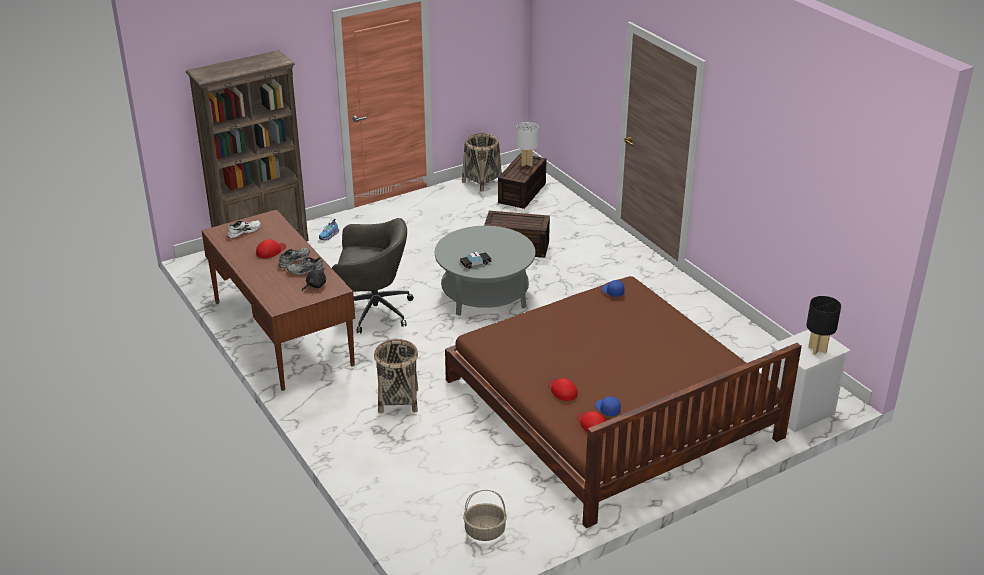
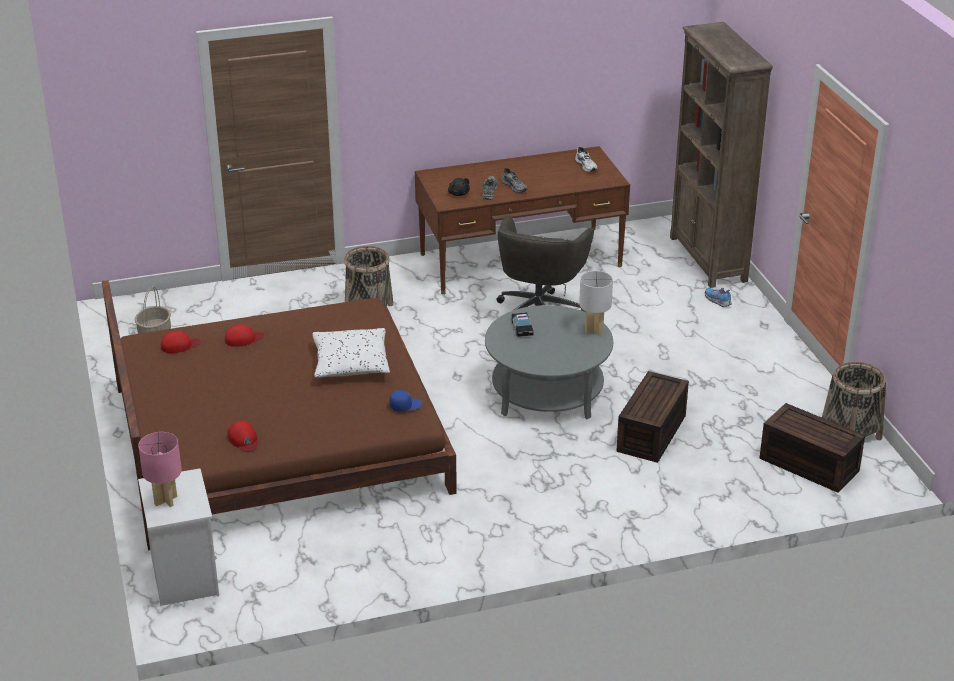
camera: 105 degrees right, 0 degrees up
red cap [256,239,286,258] -> red cap moved to [228,421,258,452]
white table lamp [516,122,539,166] -> white table lamp moved to [579,271,613,336]
blue cap [595,396,621,416] -> none
black table lamp [806,296,841,355] -> pink table lamp [138,432,182,507]
none -> white pillow [313,328,390,378]

